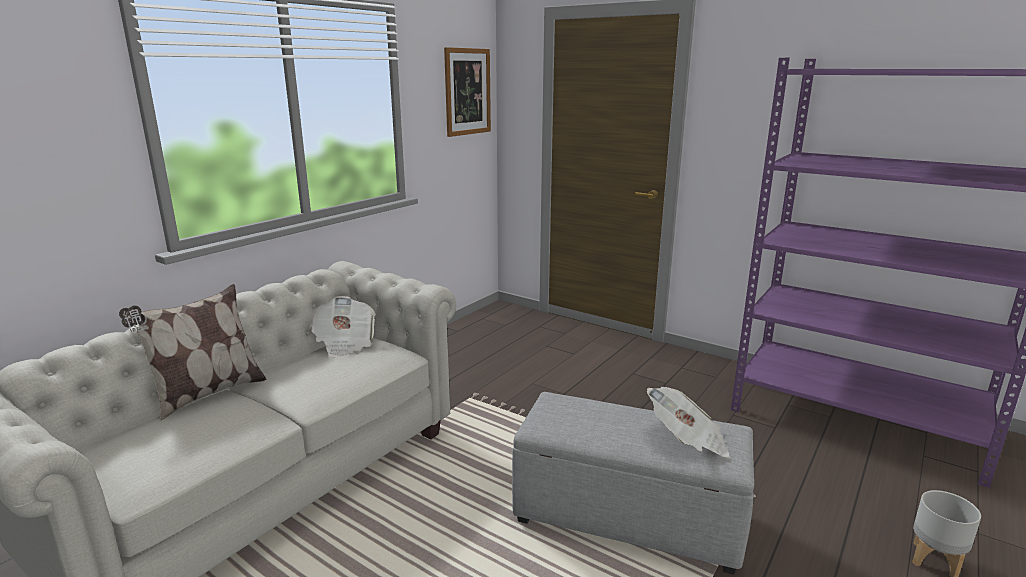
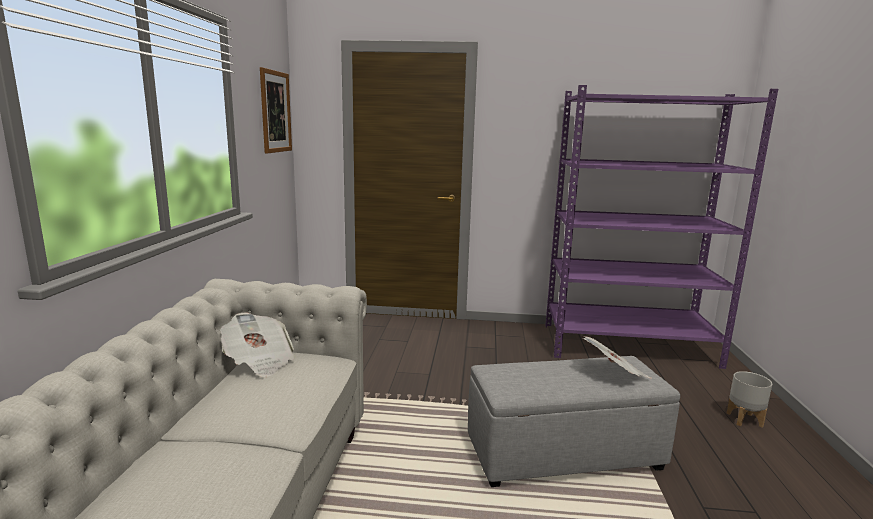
camera: 30 degrees left, 5 degrees down
pillow [119,284,267,421] -> none

